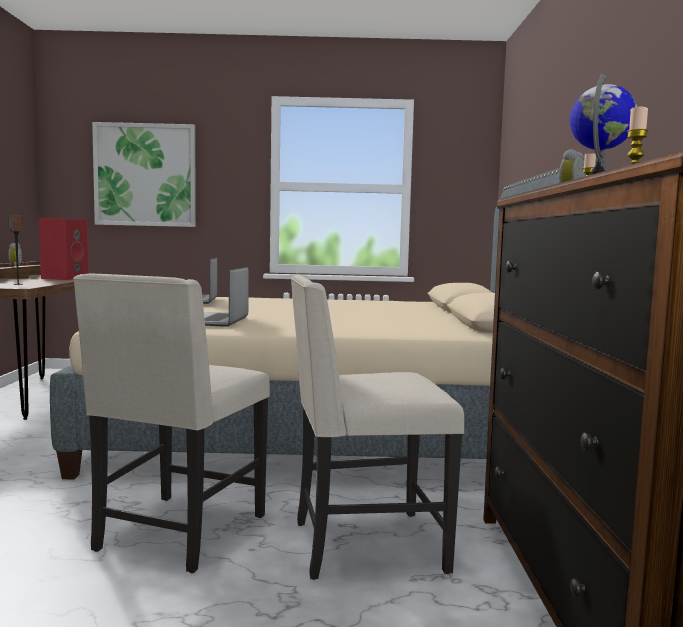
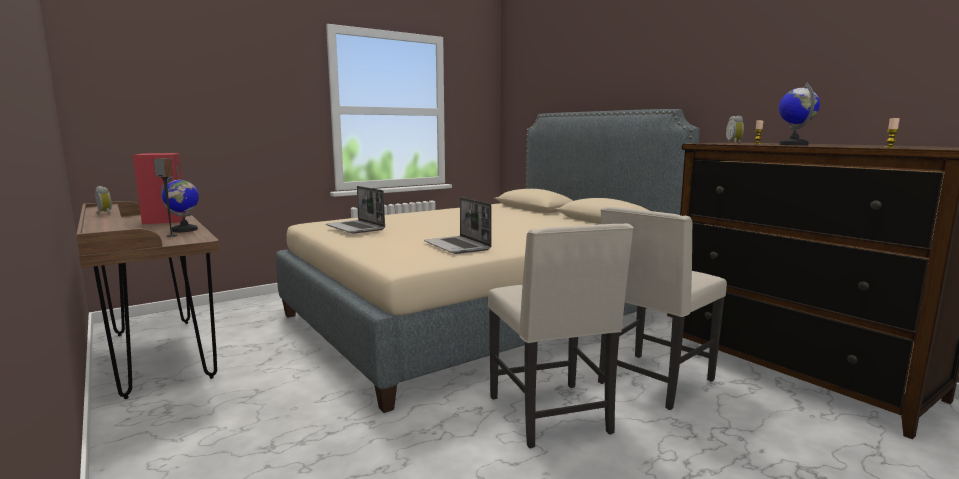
camera: 35 degrees left, 5 degrees up
picture [92,122,196,227] -> none
none -> globe [161,176,199,232]

